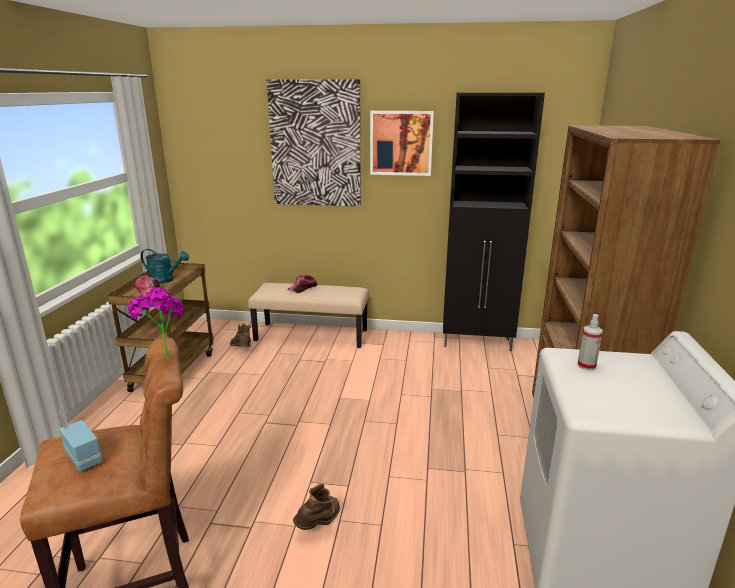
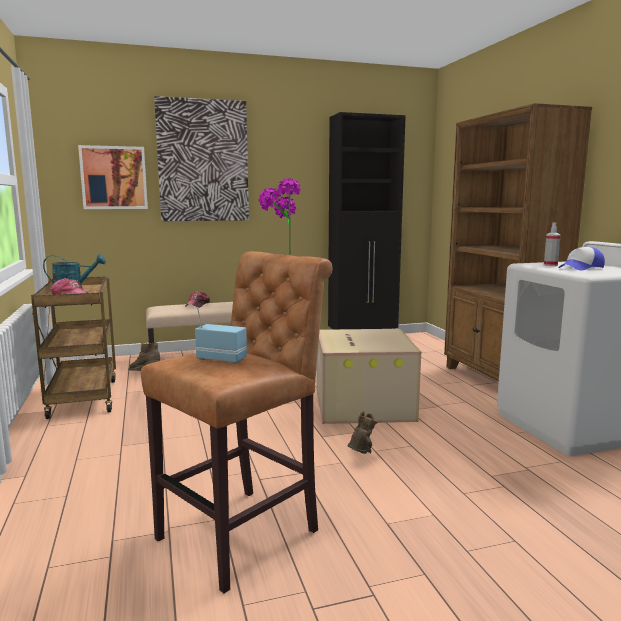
camera: 25 degrees left, 10 degrees down
picture [370,111,434,176] -> picture moved to [78,145,148,209]
none -> cardboard box [317,329,421,424]
none -> cap [558,247,605,271]

